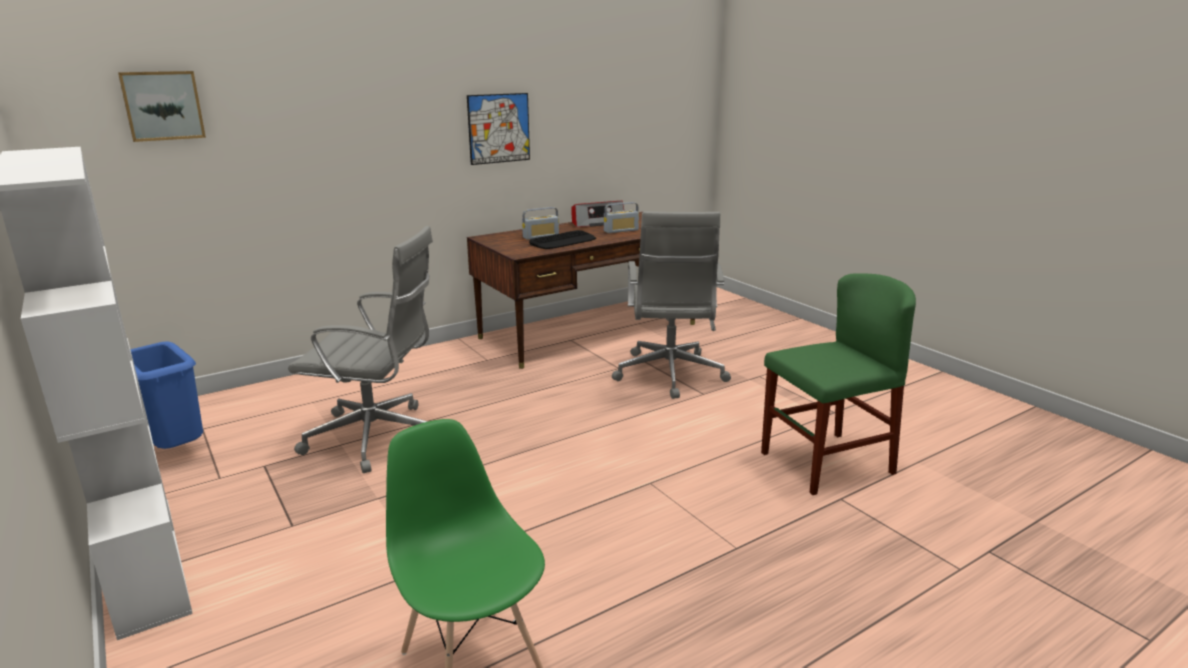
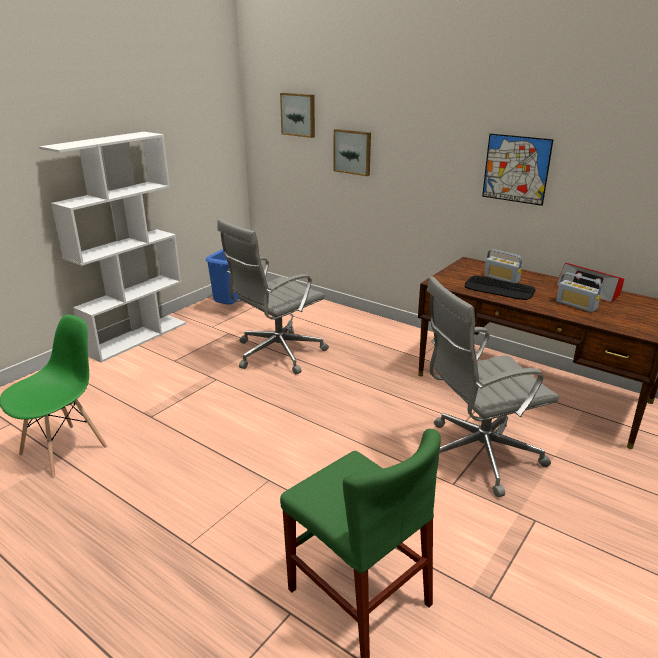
camera: 70 degrees right, 5 degrees up
grey office chair [288,226,433,473] -> grey office chair turned 60 degrees clockwise [217,219,329,374]
none -> picture [334,129,371,176]

